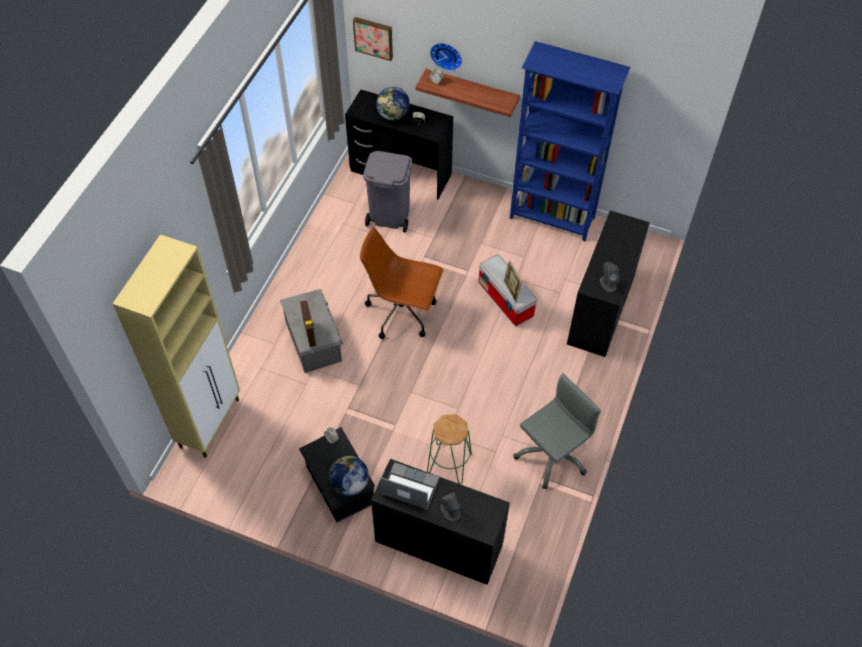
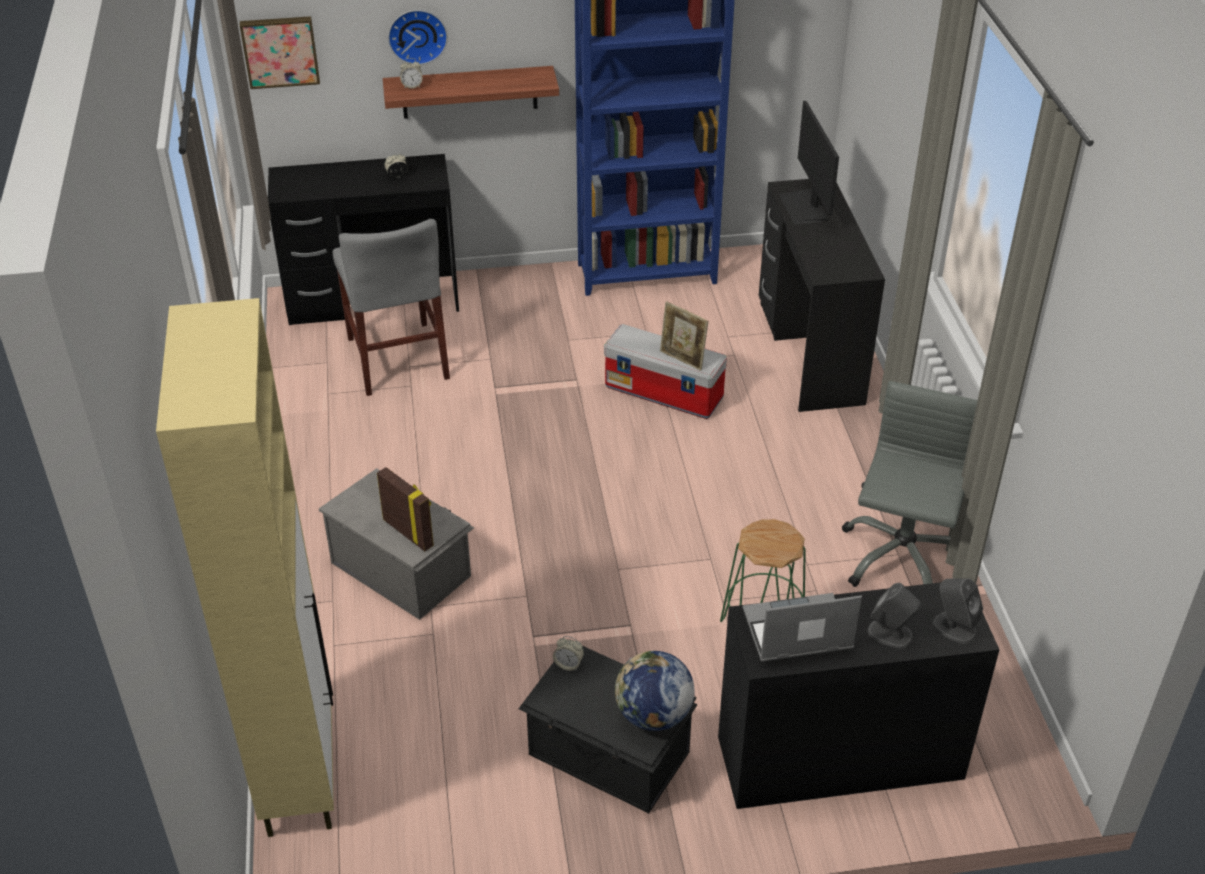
camera: 30 degrees left, 15 degrees down
brown office chair [360,228,443,339] -> none
grey trash can [363,151,413,232] -> grey chair [333,219,450,396]
globe [376,86,410,121] -> none
grey speaker [600,262,619,292] -> grey speaker moved to [932,578,983,644]
none -> monitor [779,101,839,225]

